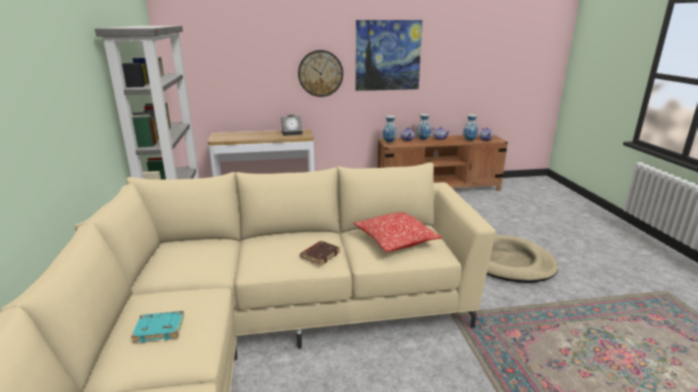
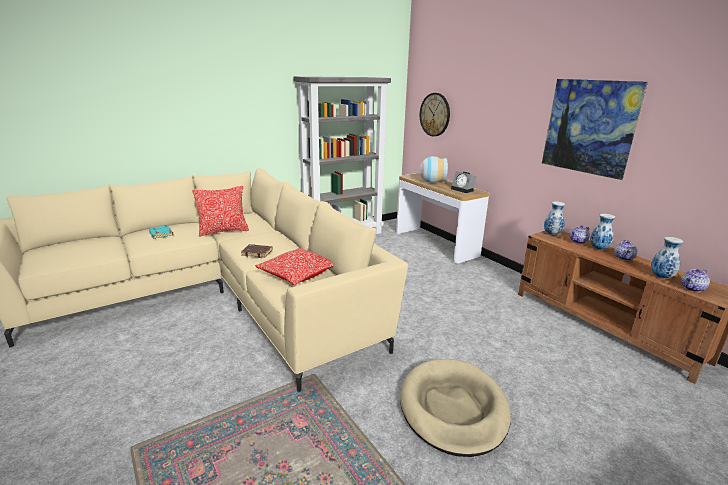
camera: 65 degrees right, 0 degrees up
wall clock [298,50,343,97] -> wall clock moved to [420,93,450,136]
none -> pillow [193,186,249,237]
none -> vase [419,156,448,183]

